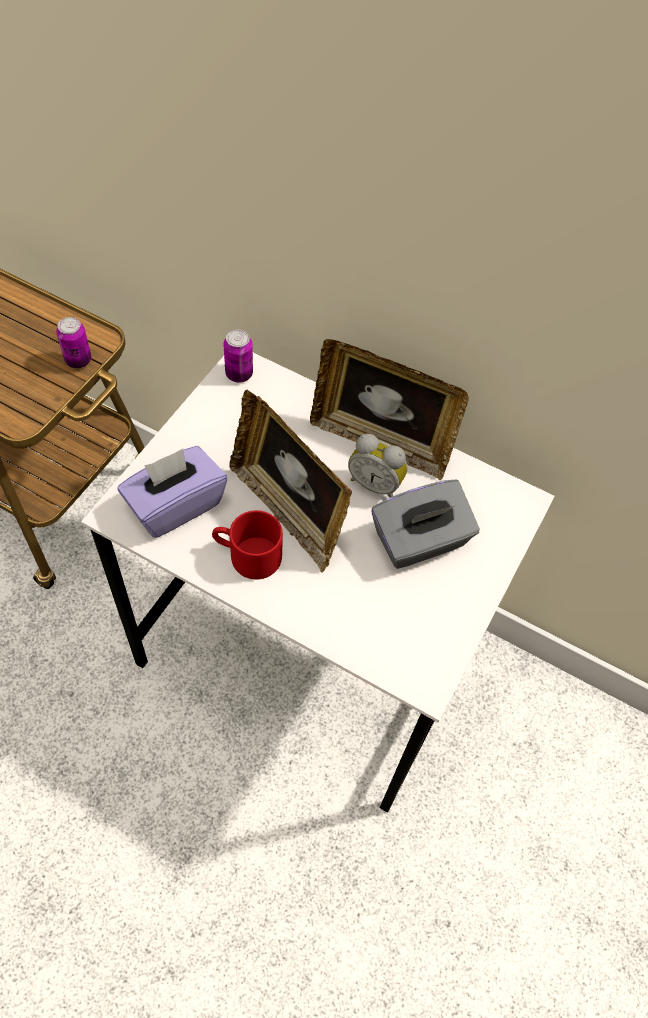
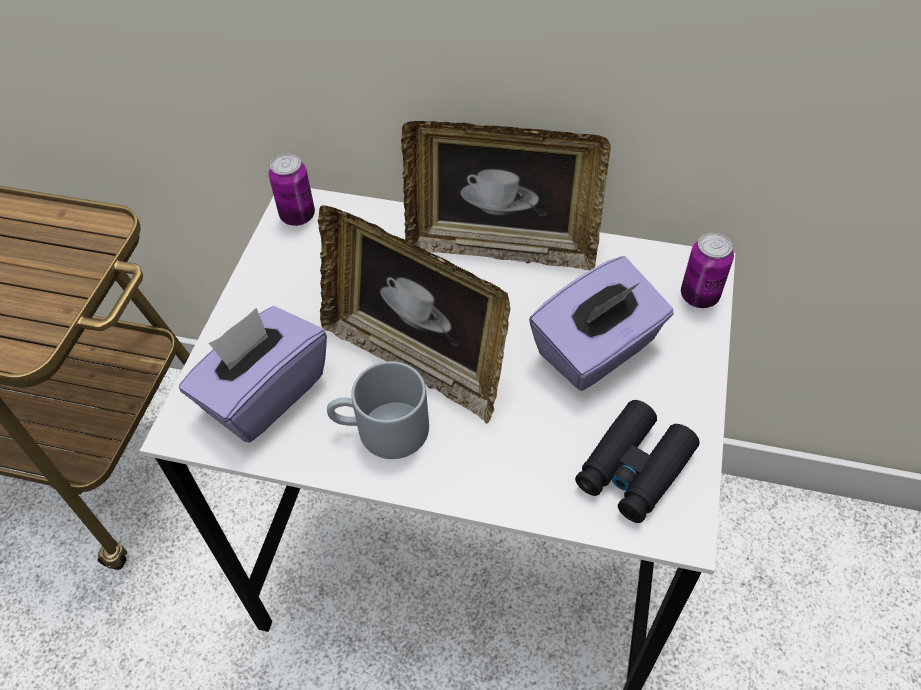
camera: 10 degrees left, 5 degrees down
can [56,317,91,368] -> can moved to [681,233,734,308]
red mug [212,510,283,579] -> grey mug [327,361,429,459]
alarm clock [348,434,408,498] -> none
grey tissue box [372,480,480,569] -> purple tissue box [529,256,674,391]
none -> black binoculars [575,400,700,523]

